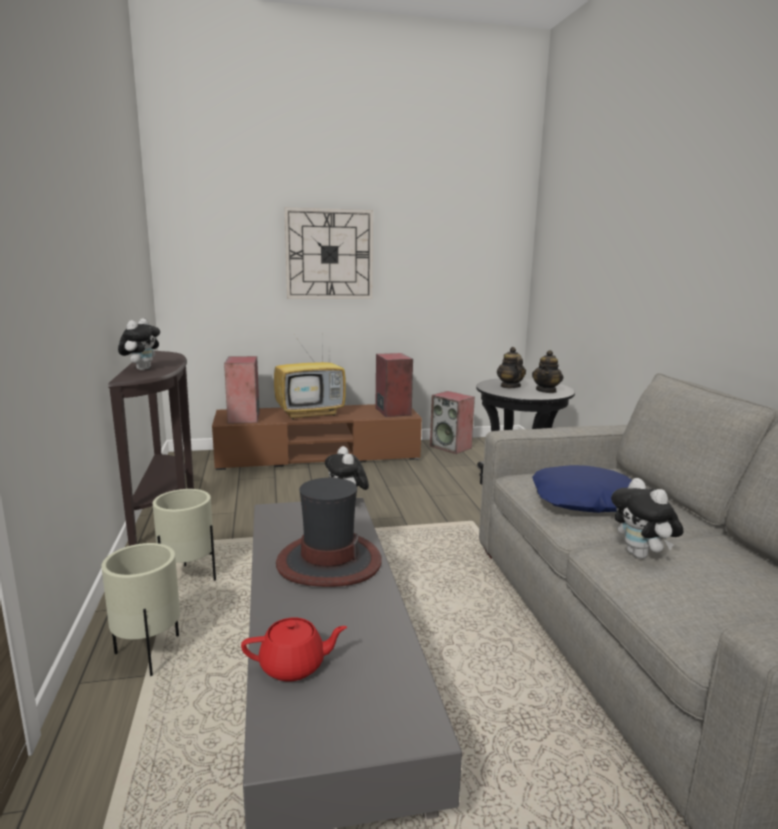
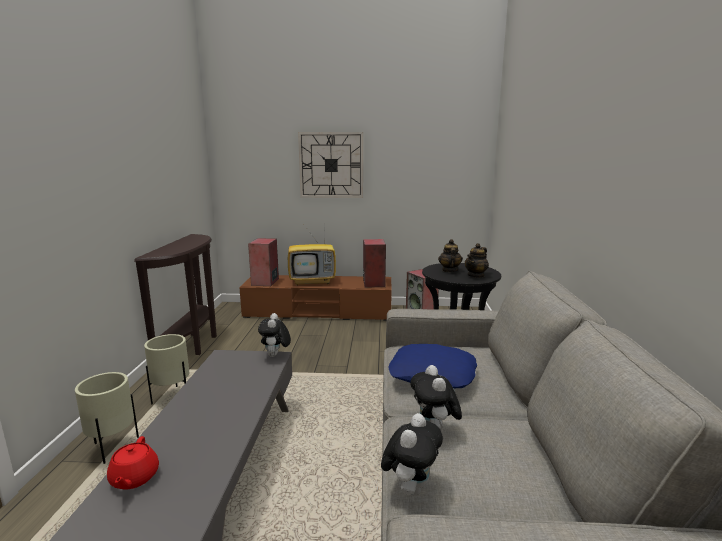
camera: 15 degrees right, 0 degrees up
plush toy [118,318,160,370] -> plush toy moved to [381,413,443,496]
red teapot [241,618,347,681] -> red teapot turned 75 degrees clockwise [107,436,159,489]
hat [276,478,382,587] -> none

